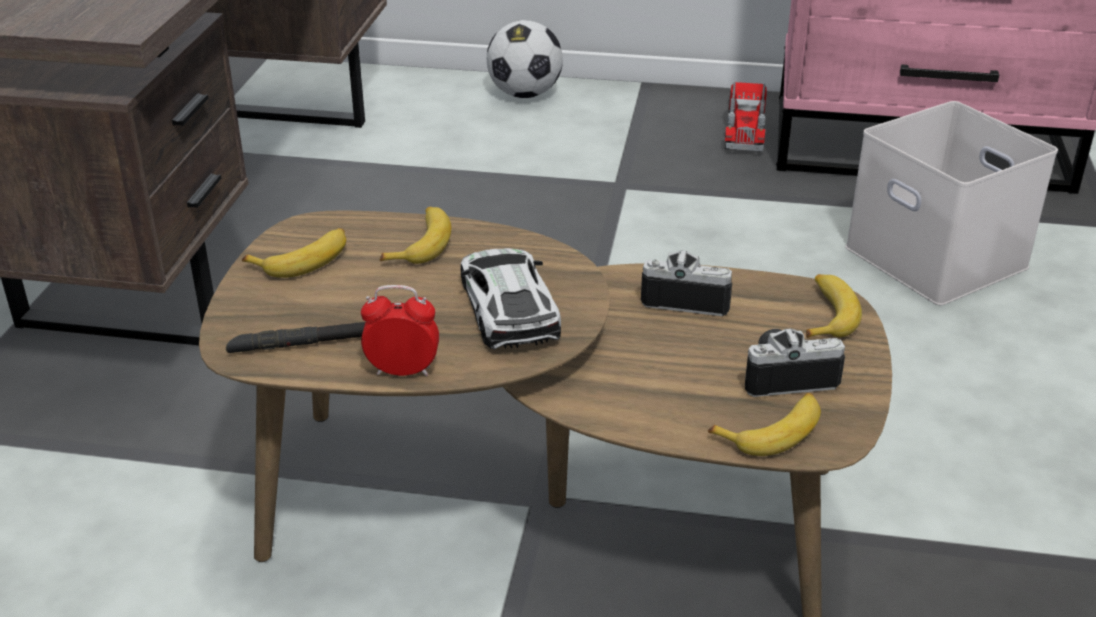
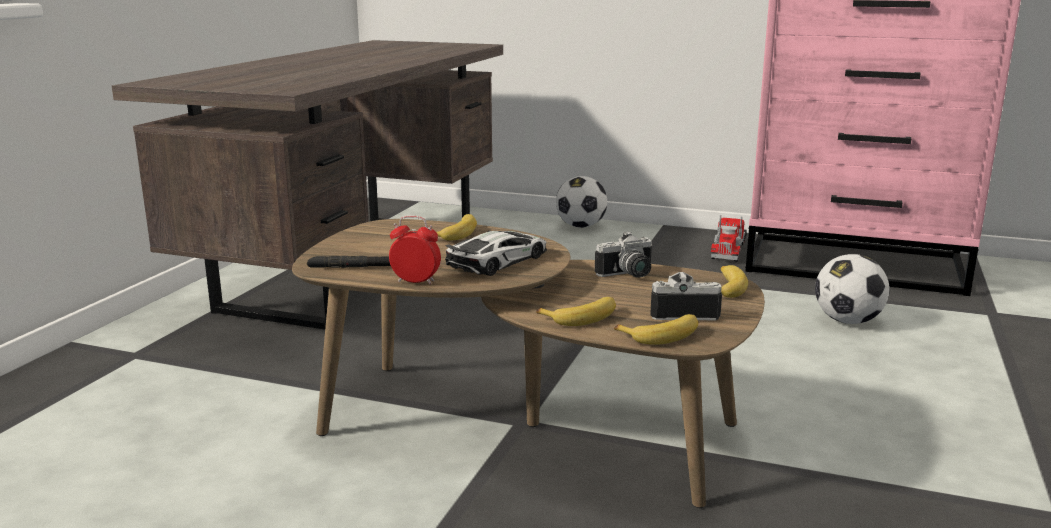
camera: 10 degrees right, 15 degrees down
banana [242,228,346,278] -> banana moved to [536,297,616,326]
toy car [461,248,561,349] -> toy car turned 45 degrees clockwise [445,231,547,276]
camera [641,251,732,316] -> camera turned 135 degrees clockwise [595,231,653,278]
white storage box [845,101,1058,306] -> football [815,254,890,324]

